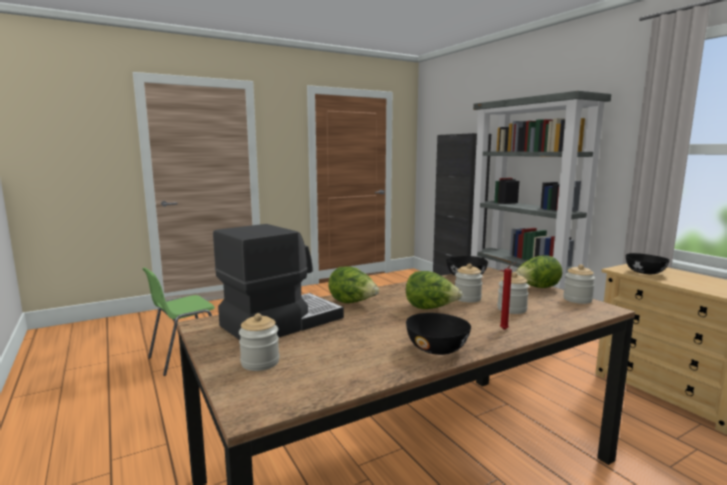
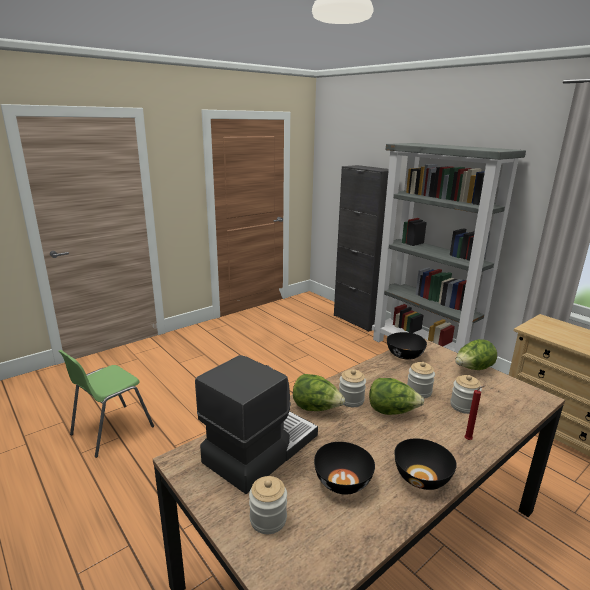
camera: 10 degrees left, 10 degrees up
jar [563,264,595,304] -> jar moved to [339,369,366,407]
black bowl [626,253,670,274] -> black bowl moved to [314,442,375,495]

